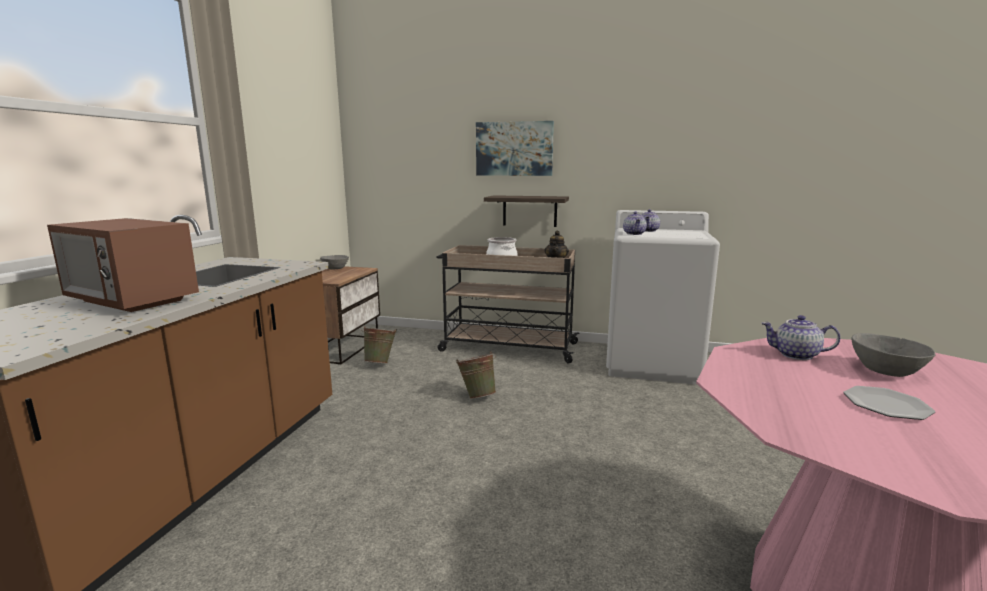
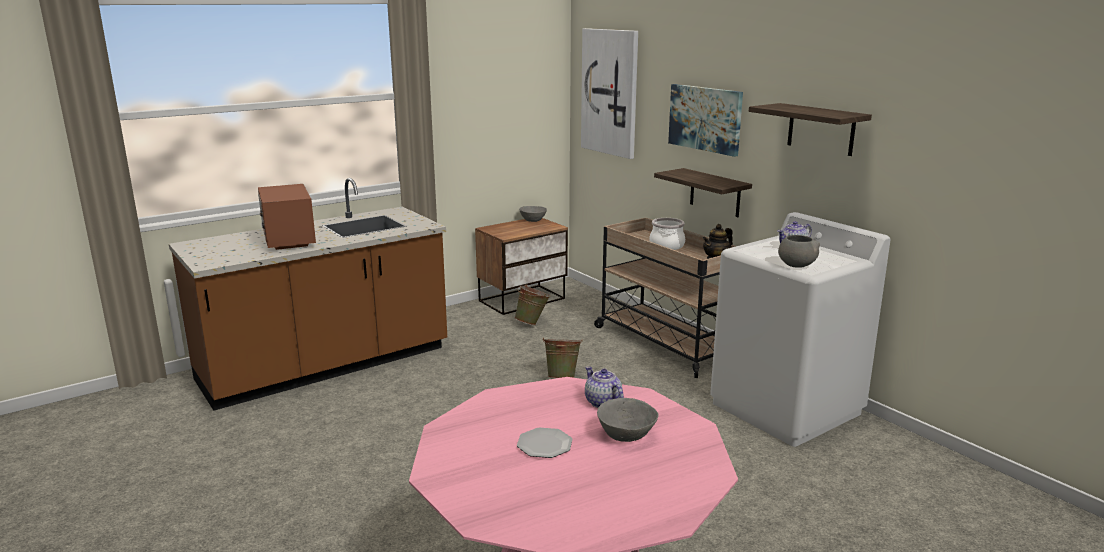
camera: 40 degrees right, 5 degrees up
teapot [623,211,647,235] -> none
none -> picture [581,28,638,159]
none -> shelf [749,103,872,156]
none -> grey bowl [778,235,820,268]

